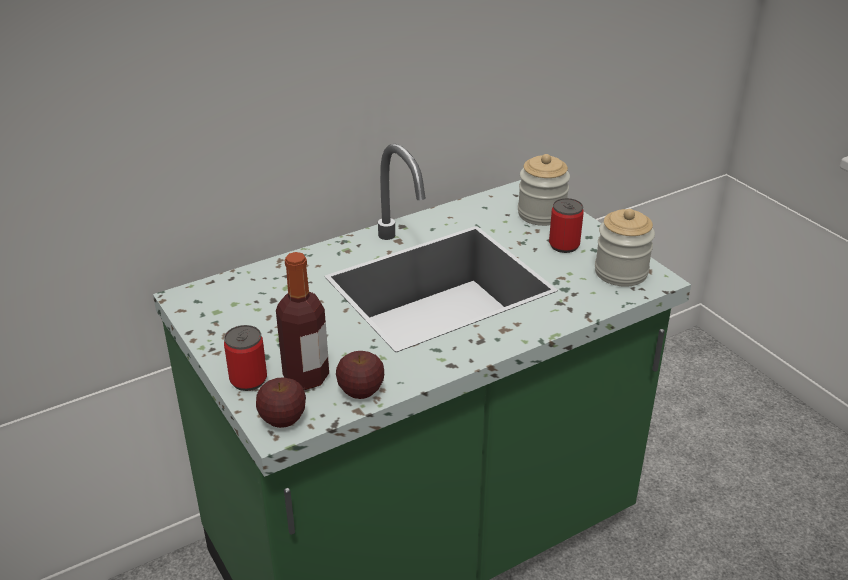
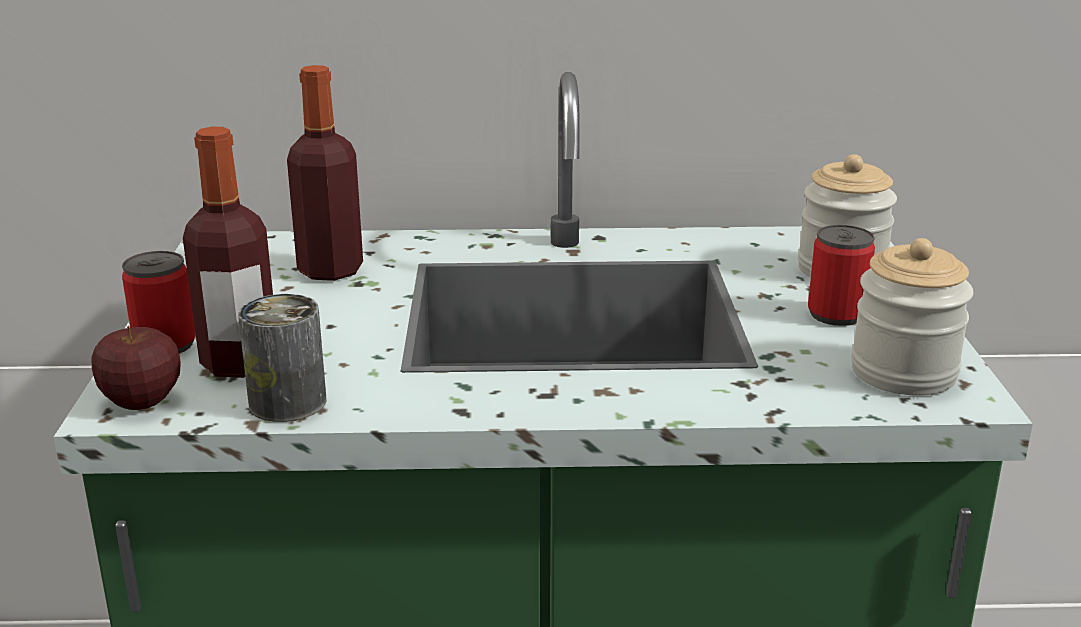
camera: 30 degrees right, 10 degrees down
apple [336,351,384,399] -> can [238,294,327,422]
none -> bottle [287,65,363,281]

